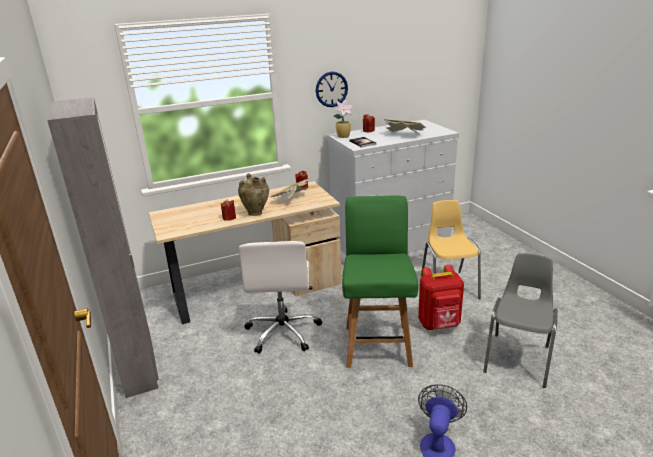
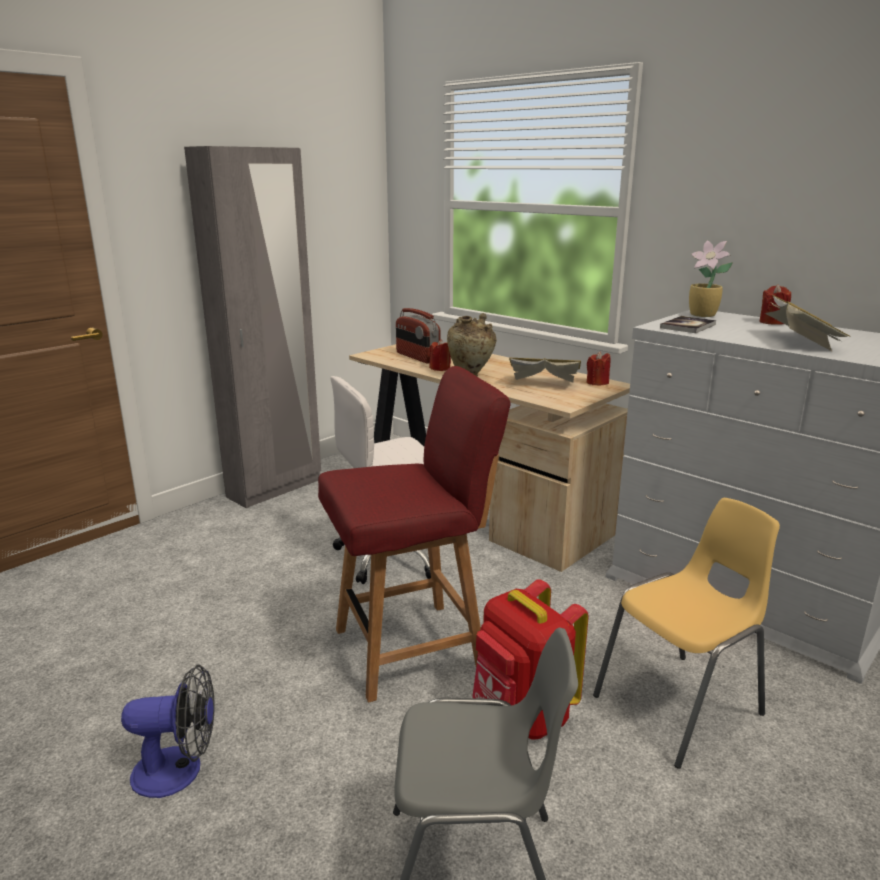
camera: 65 degrees right, 5 degrees down
wall clock [316,71,348,107] -> none
green chair [342,196,418,368] -> red chair [318,366,511,703]
none -> radio [396,308,441,363]

